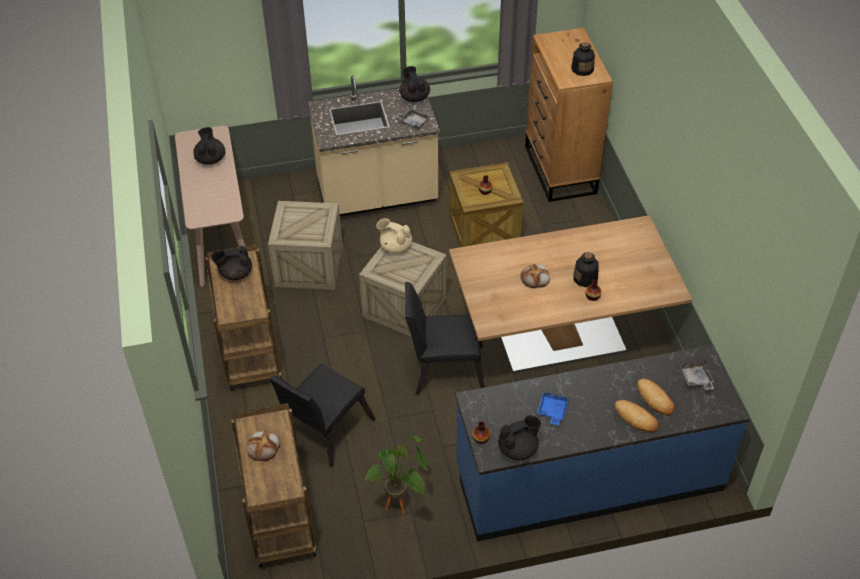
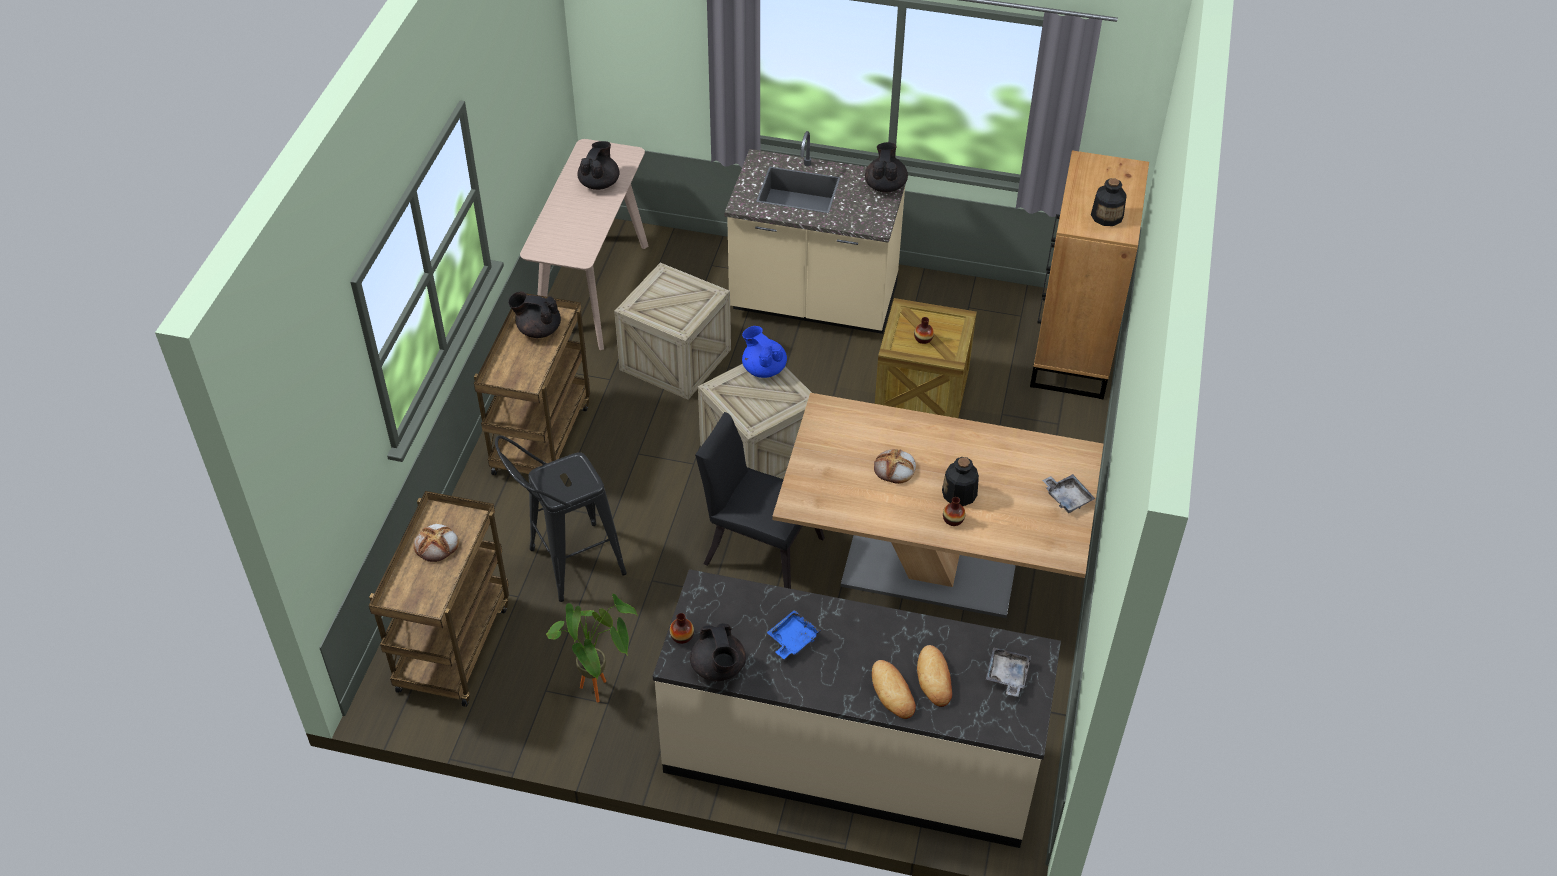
camera: 25 degrees right, 0 degrees up
black chair [269,363,376,468] -> black stool [495,435,627,602]
beige teapot [376,218,412,253] -> blue teapot [742,326,787,378]
grey tray [395,108,430,129] -> grey tray moved to [1042,474,1095,513]
blue counter [455,345,750,541] -> beige counter [653,569,1061,848]
black teapot [498,415,541,460] -> black teapot turned 75 degrees clockwise [690,623,746,681]

